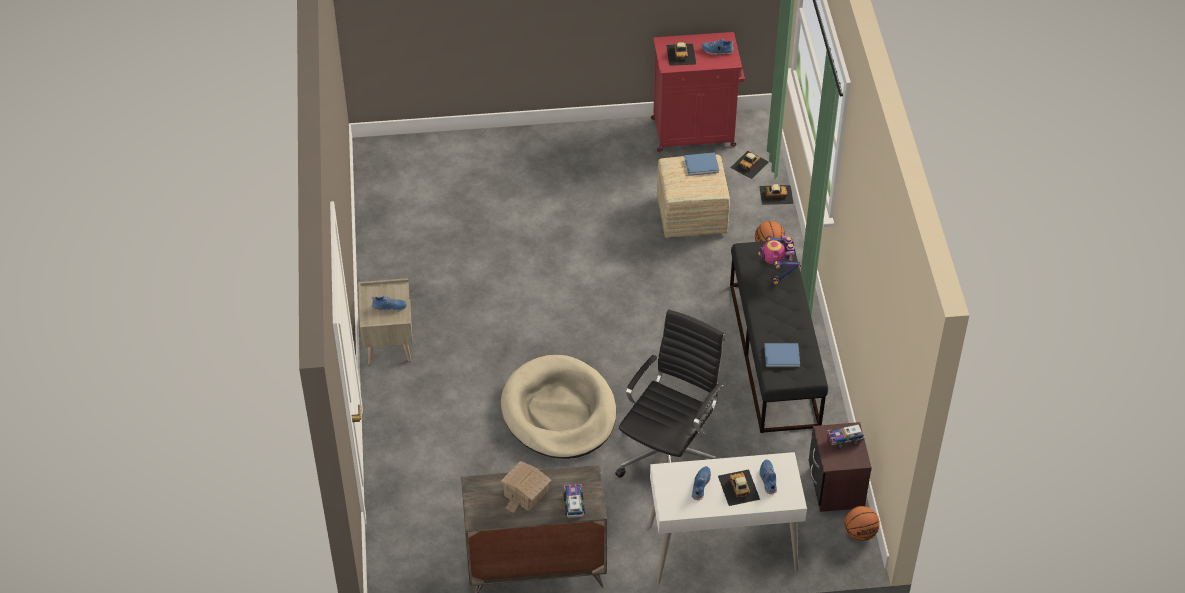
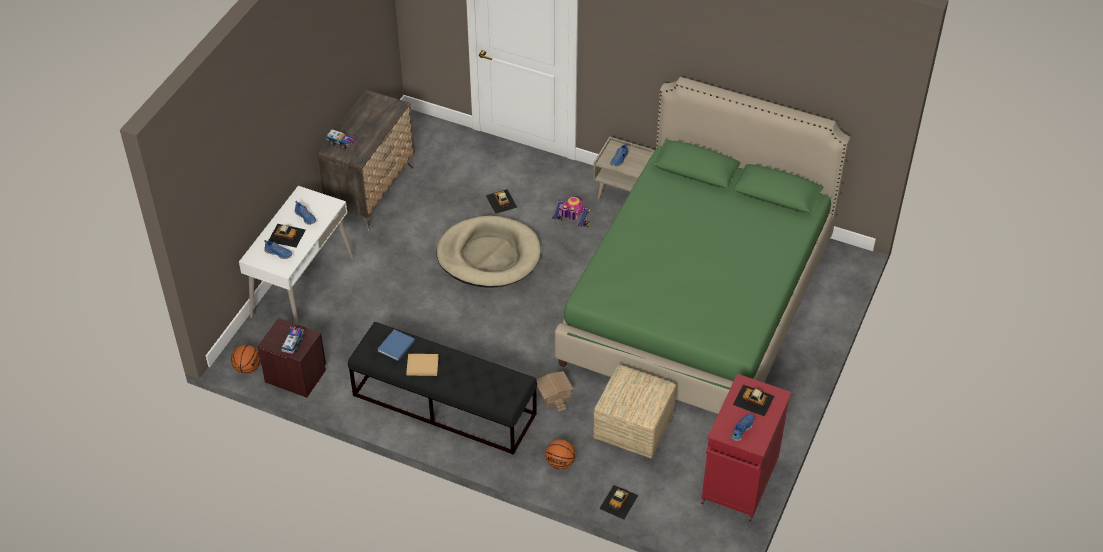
camera: 120 degrees right, 0 degrees up
toy house [501,461,551,513] -> toy house moved to [537,371,573,412]
black office chair [615,309,724,478] -> none
blue book [684,152,719,176] -> none
toy car [730,151,769,179] -> toy car moved to [486,189,518,214]
toy robot [758,235,801,285] -> toy robot moved to [552,196,591,227]
none -> beige book [406,354,439,376]
none -> green bed [555,77,850,414]

